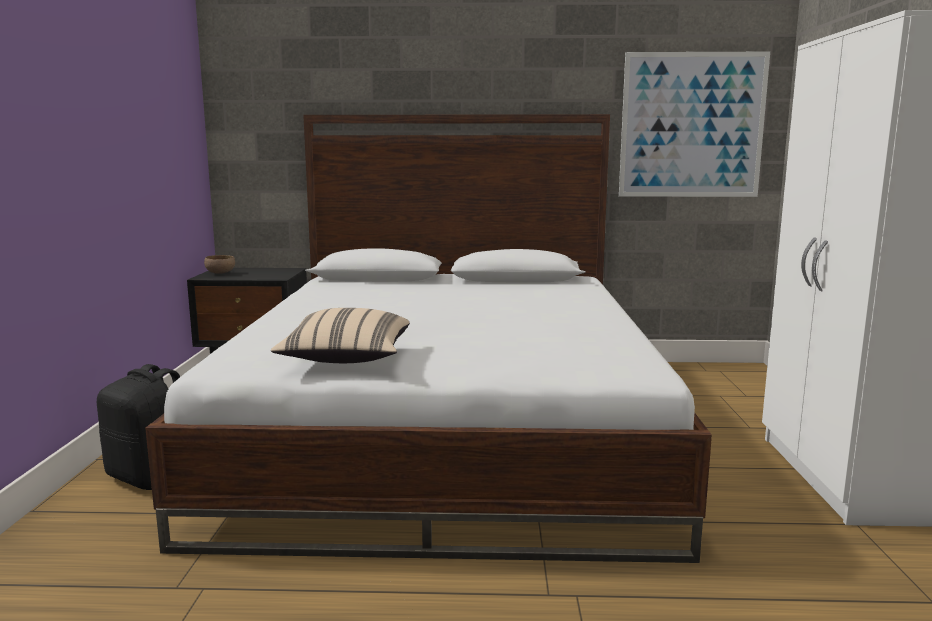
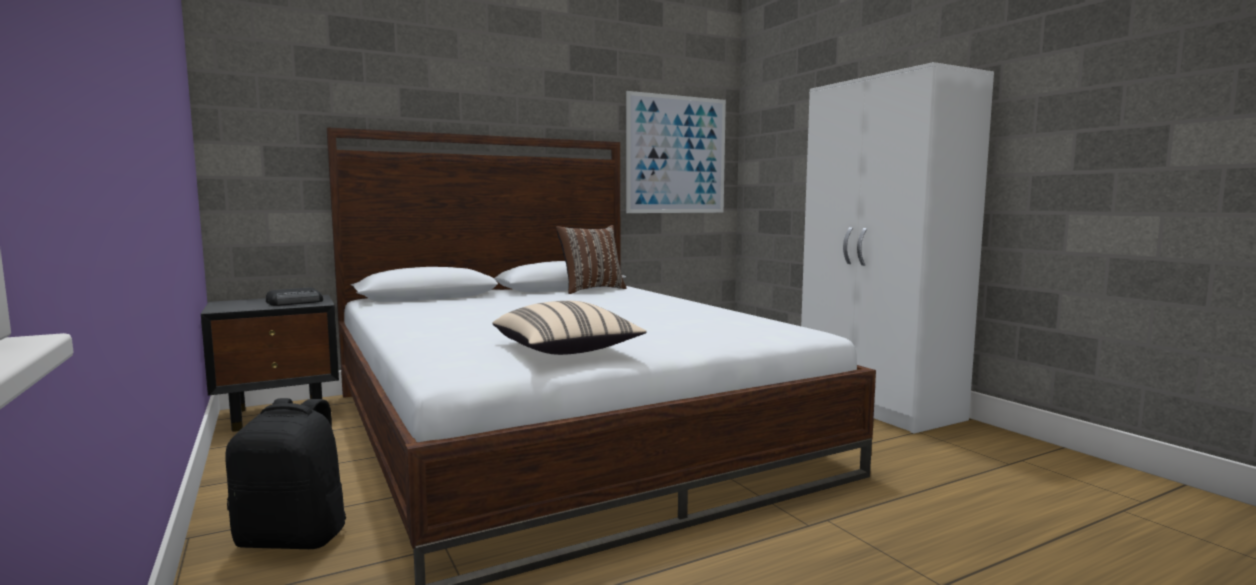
camera: 30 degrees left, 5 degrees down
brown bowl [204,255,235,274] -> none
none -> radio [266,287,323,306]
none -> brown pillow [556,225,626,294]

